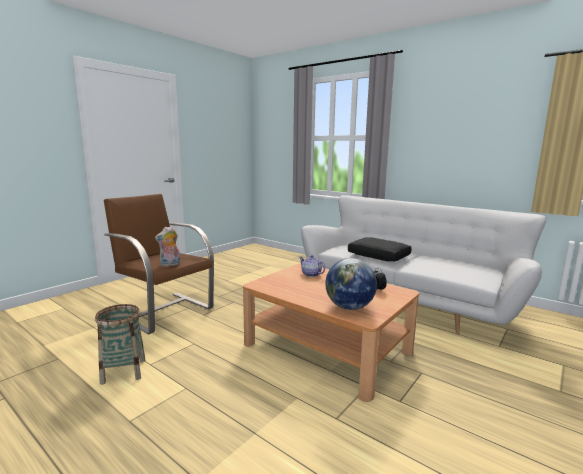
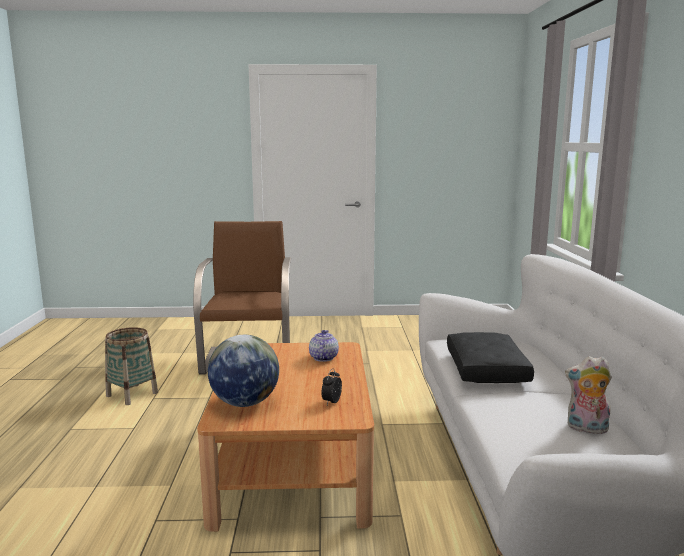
camera: 50 degrees right, 0 degrees up
plush toy [155,226,181,267] -> plush toy moved to [565,356,612,434]

